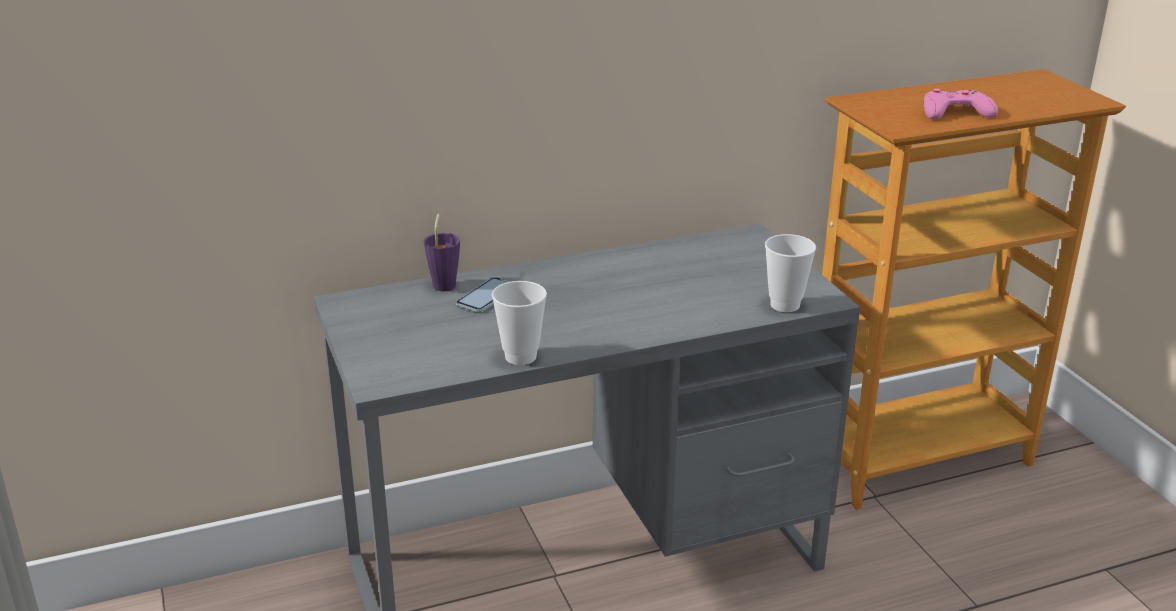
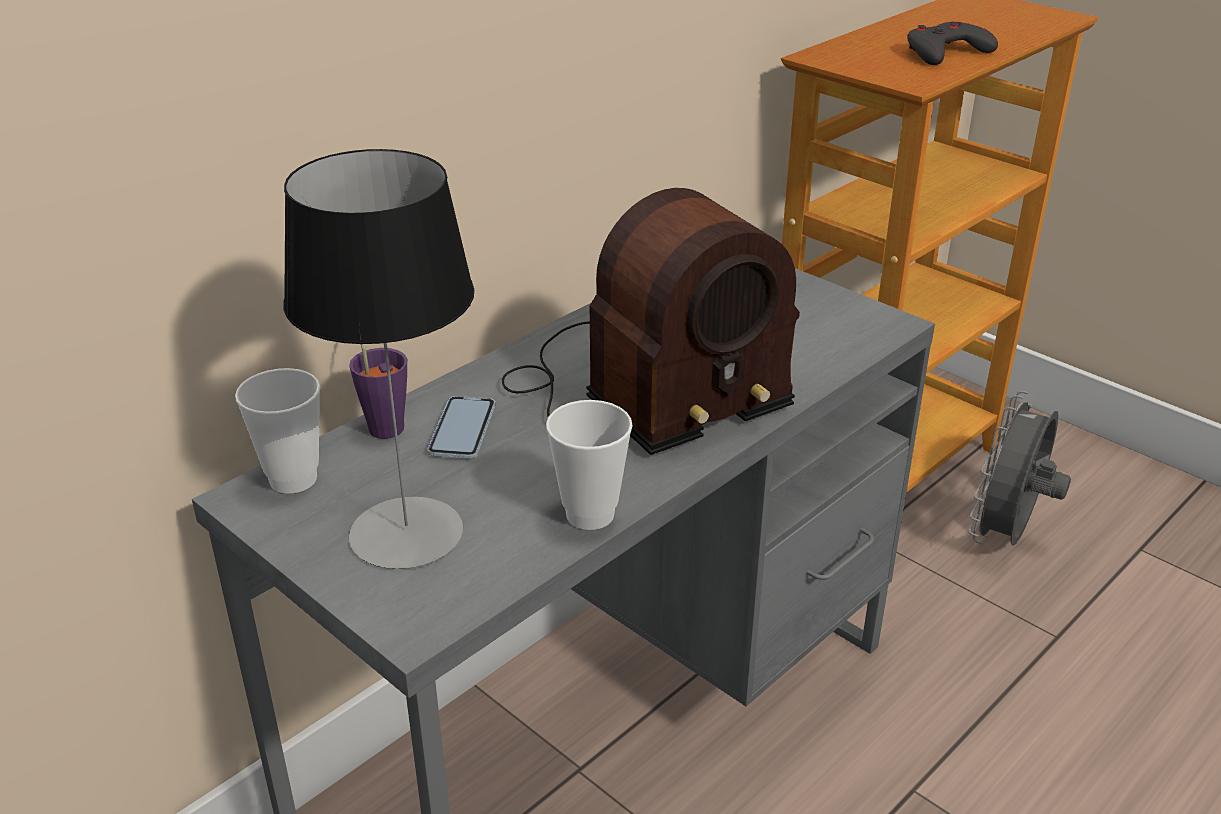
camera: 25 degrees left, 5 degrees up
cup [765,234,816,312] -> cup moved to [235,368,320,494]
pink game controller [924,88,998,120] -> grey game controller [907,22,998,65]
none -> table lamp [283,149,474,569]
none -> radio [502,188,800,455]
none -> grey fan [968,391,1071,546]

